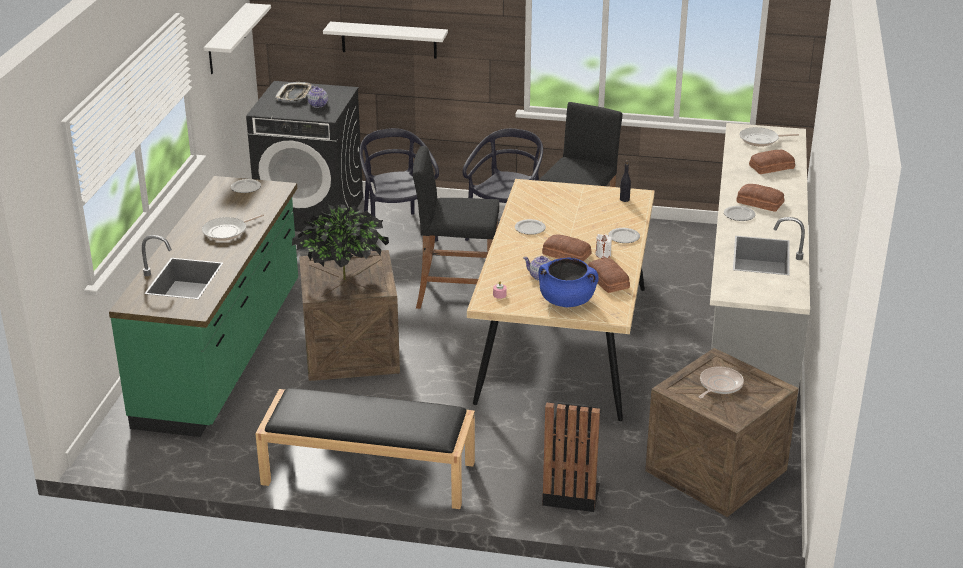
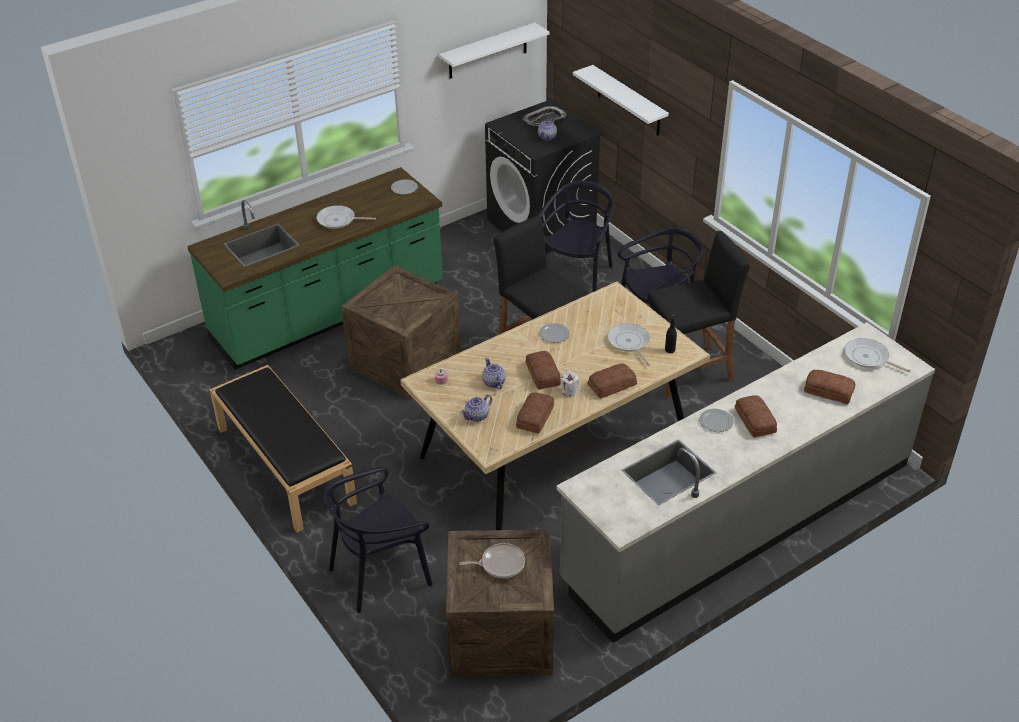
camera: 45 degrees right, 10 degrees up
potted plant [292,204,389,280] -> none
blue cooking pot [538,258,599,307] -> teapot [461,395,492,422]
black trash can [542,401,601,512] -> black chair [323,467,433,613]
plate [608,228,640,243] -> bread [588,363,637,399]
none -> frying pan [607,323,650,366]

